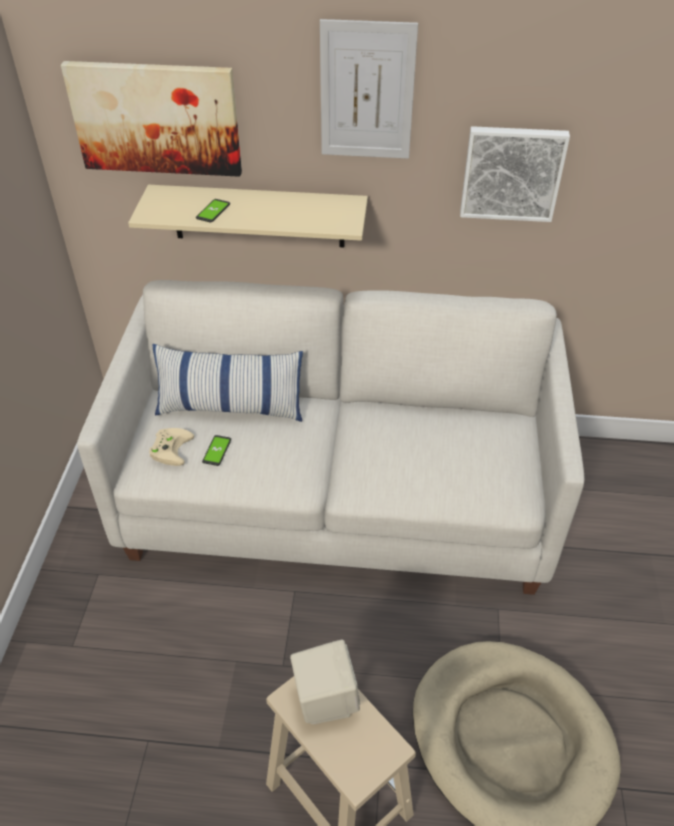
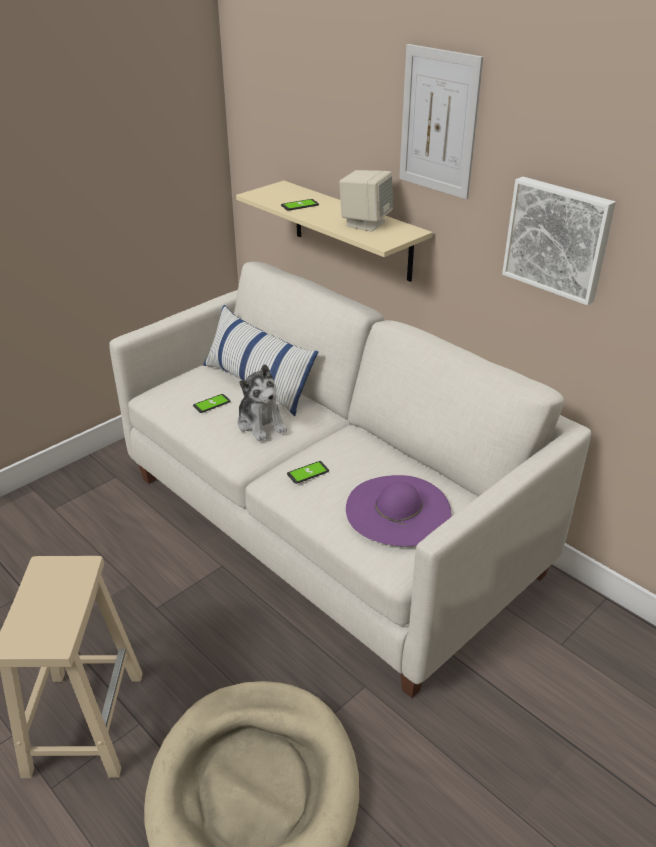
camera: 40 degrees right, 10 degrees down
picture [61,61,242,177] -> none
beige game controller [149,428,194,466] -> none
beige speaker [290,640,360,724] -> beige speaker moved to [339,170,393,232]
none -> plush toy [237,364,287,441]
none -> phone [287,461,329,484]
none -> purple hat [346,475,451,546]

